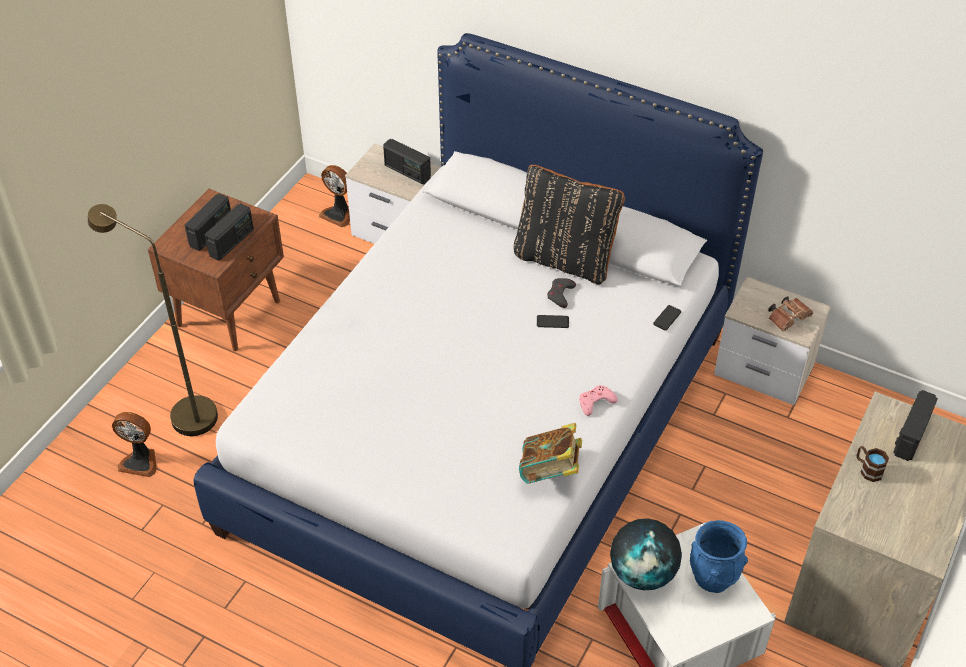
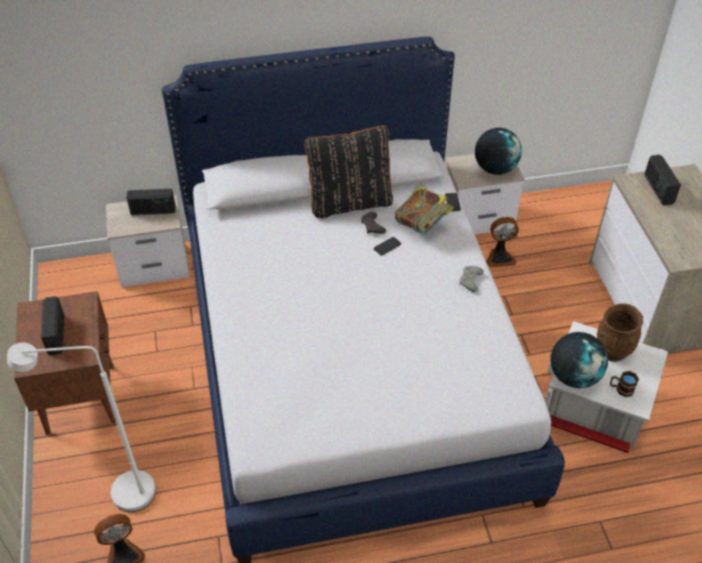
camera: 40 degrees left, 0 degrees up
brown floor lamp [88,204,218,436] -> white floor lamp [7,343,156,512]
radio [205,203,254,261] -> none
fan [319,165,350,227] -> fan moved to [487,217,519,267]
book [519,423,582,484] -> book moved to [394,185,454,234]
pink game controller [579,385,618,416] -> grey game controller [460,266,484,292]
blue vase [690,520,748,593] -> brown vase [597,303,643,362]
brown binoculars [768,296,813,331] -> globe [475,128,522,175]
brown mug [857,446,889,482] -> brown mug moved to [610,371,639,397]

